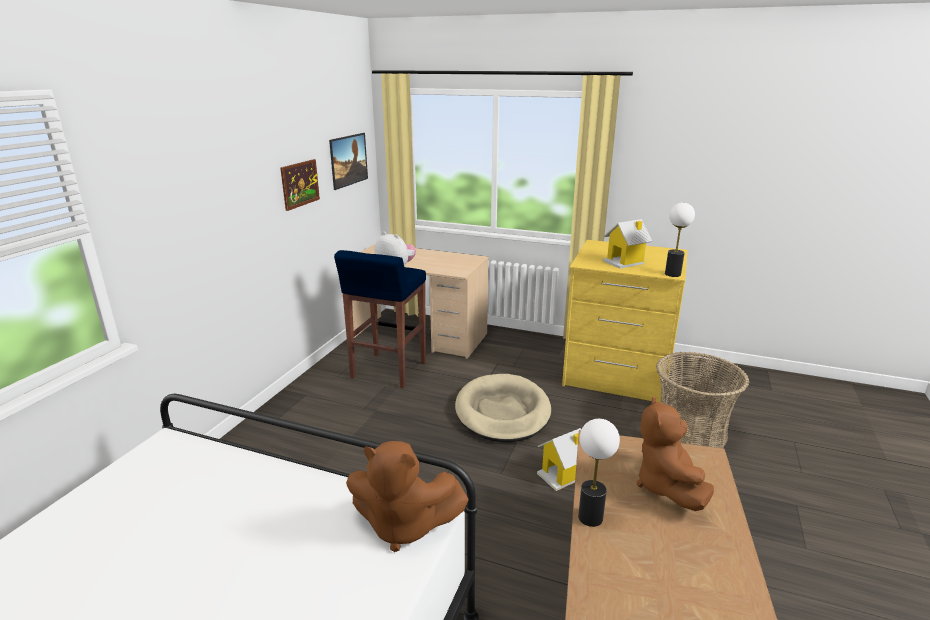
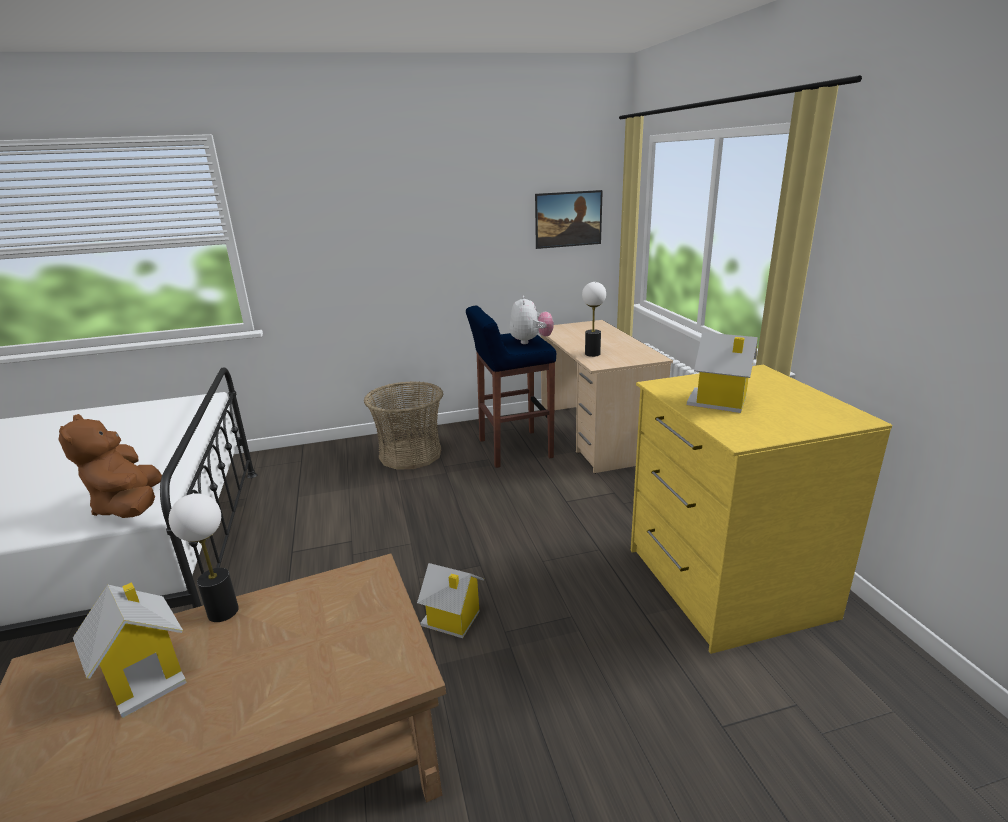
camera: 55 degrees right, 0 degrees up
picture [280,159,320,211] -> none
beige dog bed [455,374,551,442] -> none
brown plush toy [637,395,714,511] -> none
basket [656,352,749,448] -> basket moved to [364,381,443,470]
table lamp [665,202,695,277] -> table lamp moved to [582,282,606,357]
none -> toy house [73,582,187,718]

